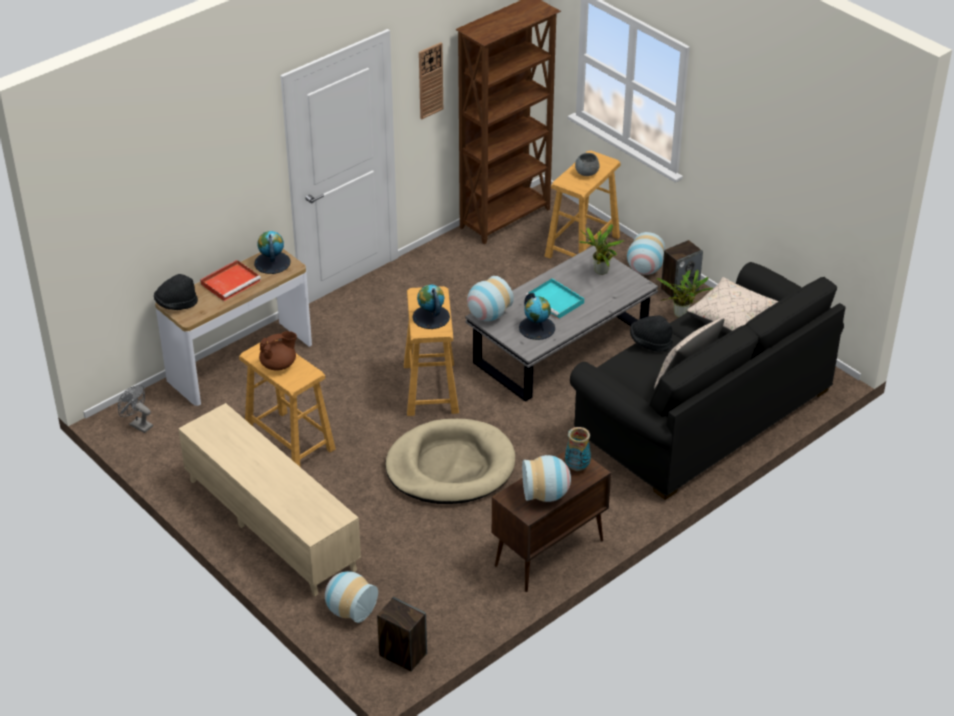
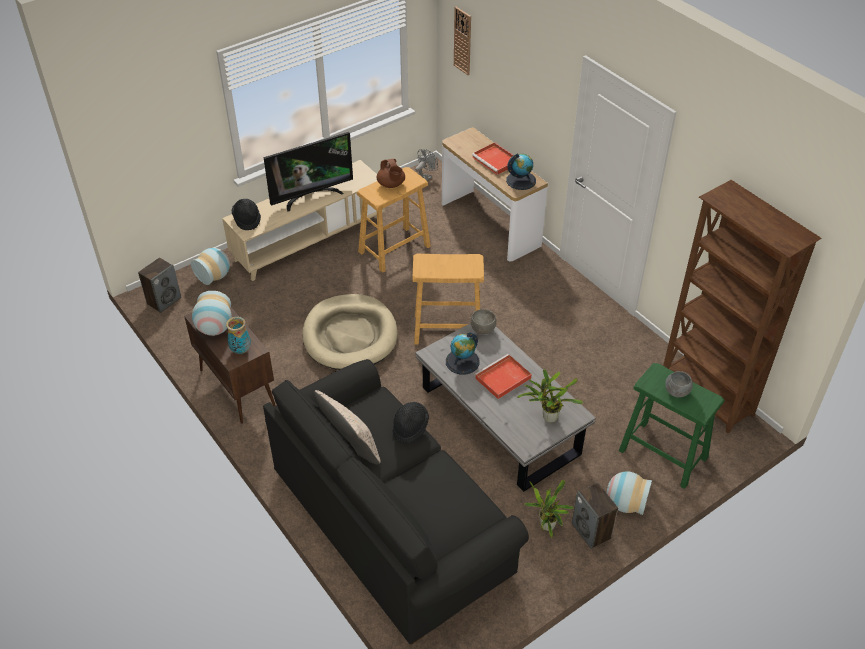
camera: 95 degrees right, 5 degrees up
black hat [154,274,198,310] -> black hat moved to [232,199,261,230]
globe [412,284,450,329] -> none
wall clock [419,42,443,119] -> wall clock moved to [454,7,471,75]
vase [467,276,514,321] -> grey bowl [470,309,497,334]
turquoise tray [526,278,584,319] -> red tray [474,354,532,399]
beige stool [545,150,621,259] -> green stool [619,363,725,489]
beige pillow [687,277,778,333] -> none
none -> television [263,132,353,211]

